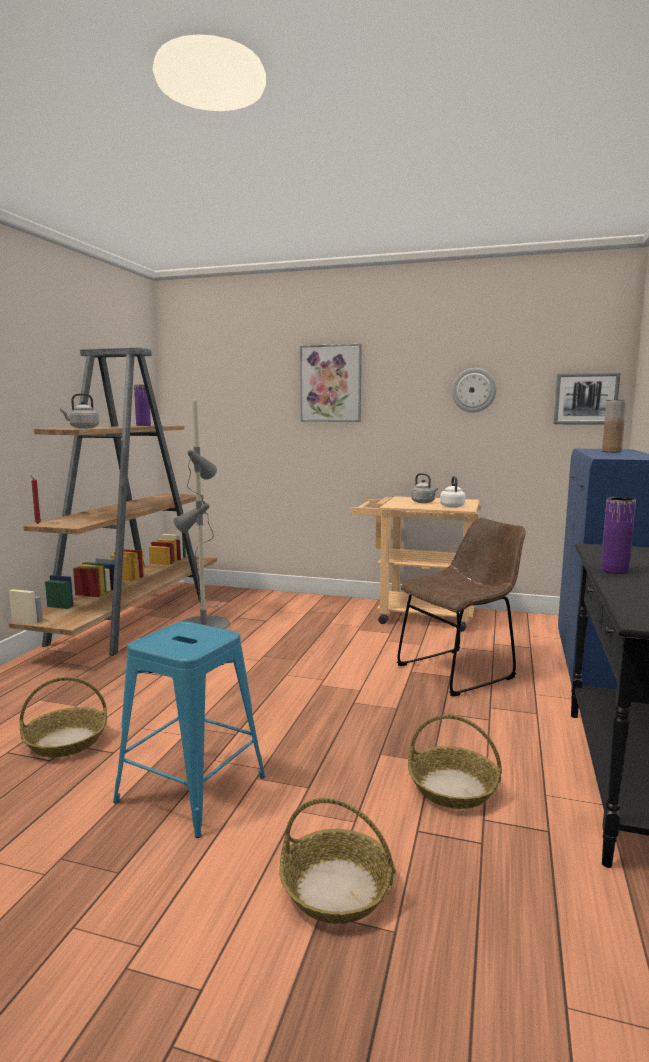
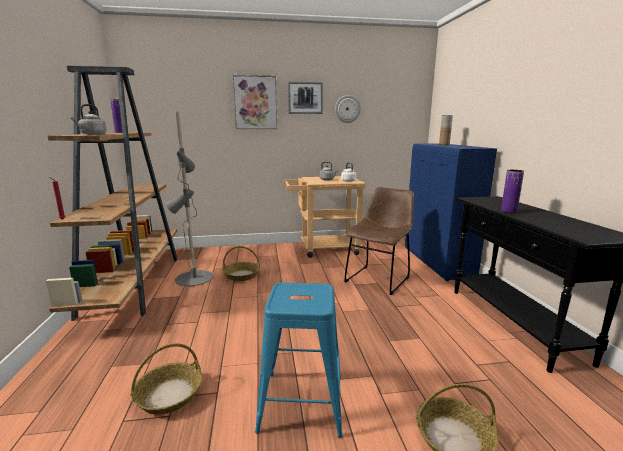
camera: 25 degrees left, 5 degrees up
basket [408,715,502,809] -> basket moved to [223,246,260,281]
picture [554,372,620,425] -> picture moved to [288,81,323,114]

